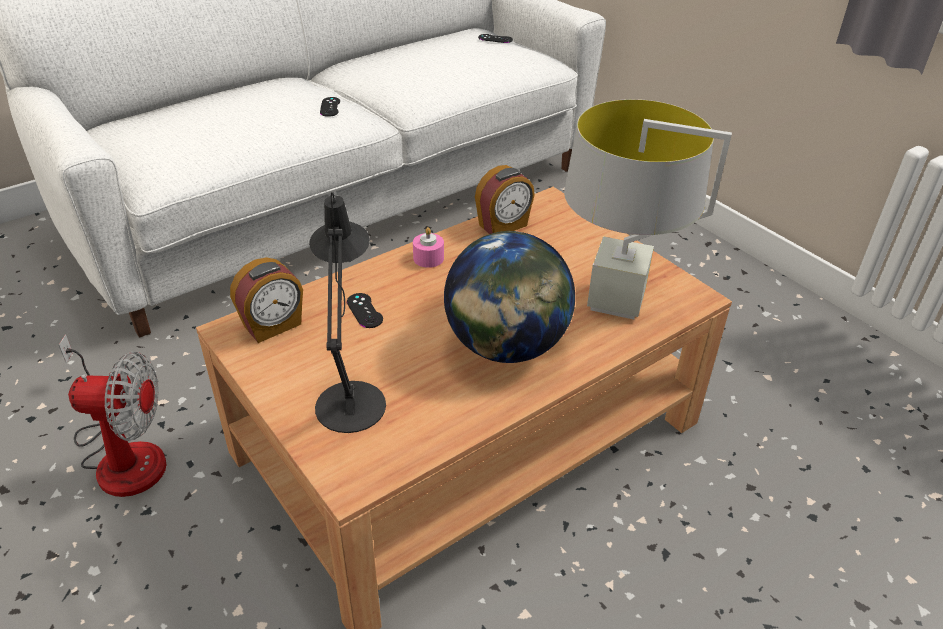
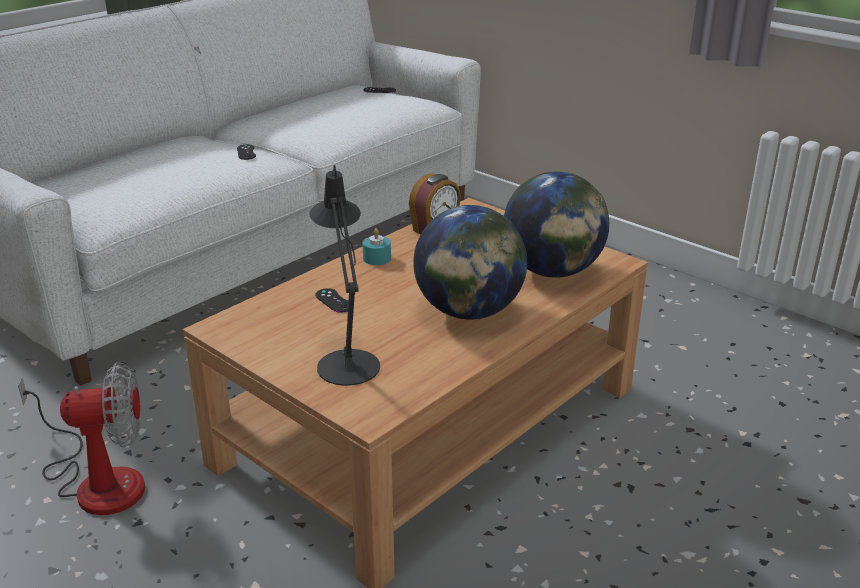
camera: 10 degrees left, 10 degrees down
alarm clock [230,257,303,343] -> none
pink candle [413,227,444,268] -> turquoise candle [362,228,391,265]
grey table lamp [564,99,732,320] -> globe [504,172,609,278]

